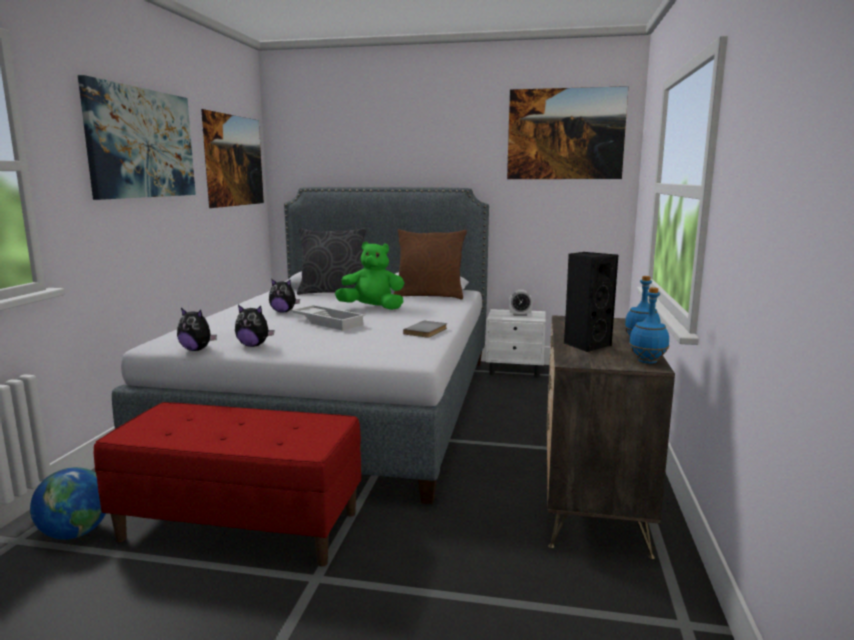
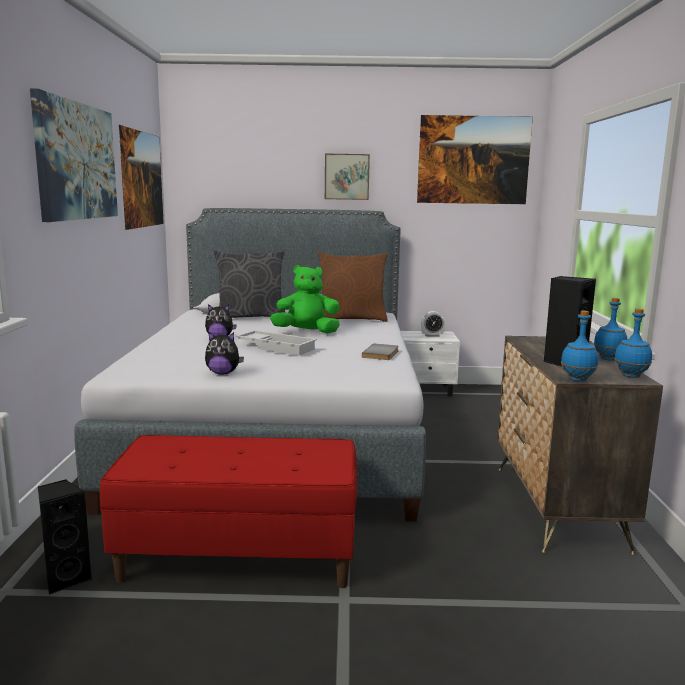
camera: 10 degrees left, 0 degrees up
globe [30,467,106,539] -> black speaker [38,479,92,595]
plush toy [177,308,217,351] -> none
none -> picture [325,154,370,200]
none -> blue bottle [561,311,599,382]

